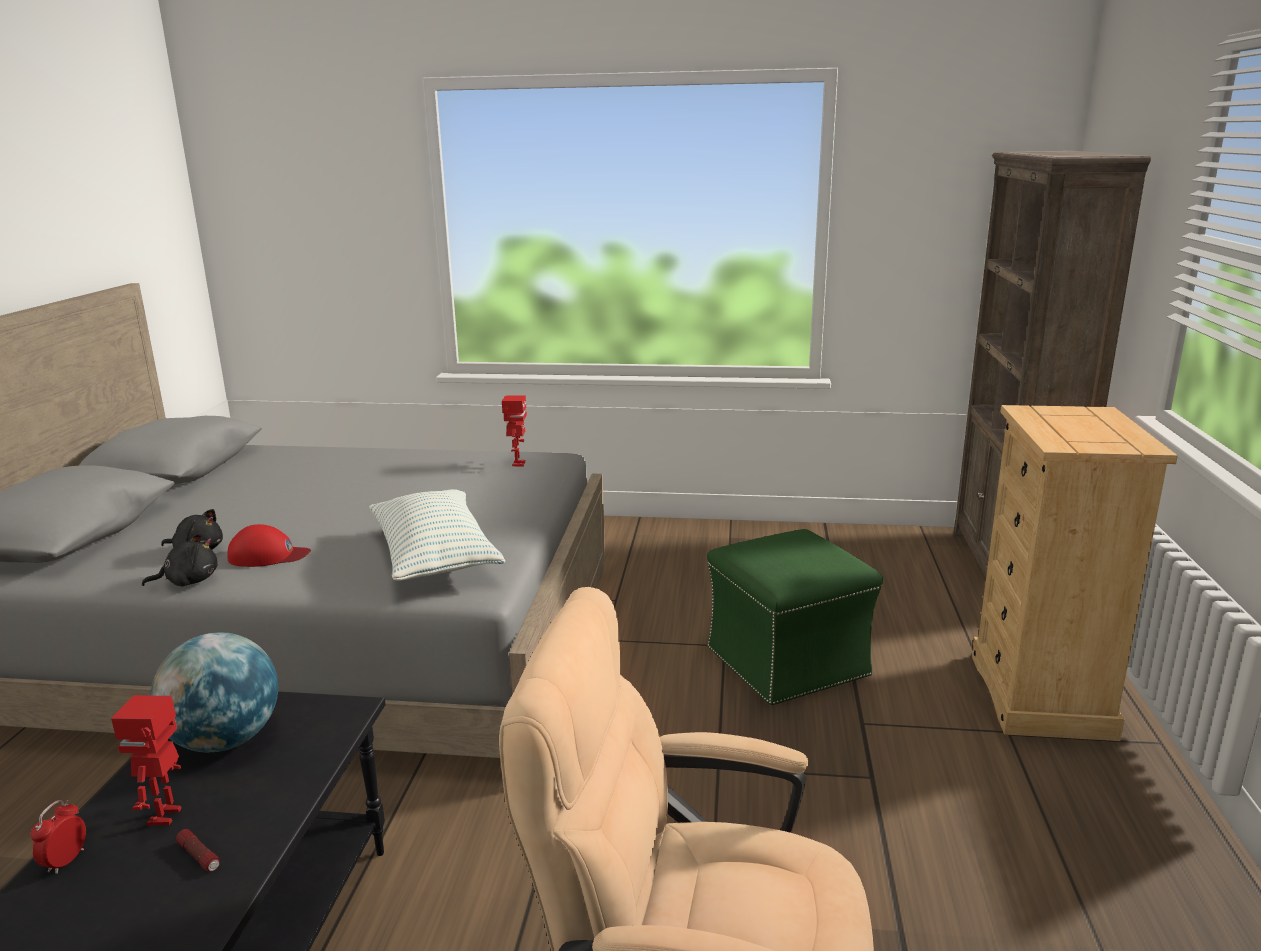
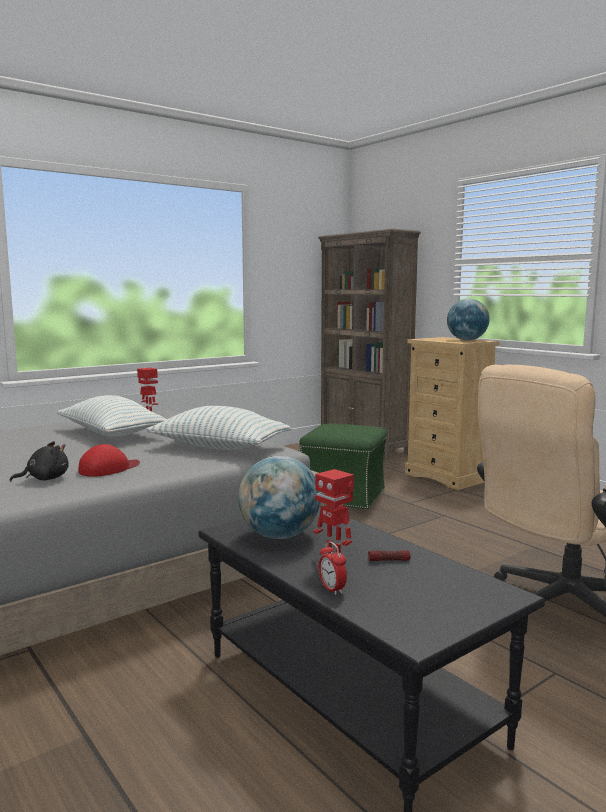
camera: 45 degrees left, 10 degrees down
black plush toy [142,533,218,586] -> none
none -> pillow [57,395,167,437]
none -> globe [447,299,490,340]

